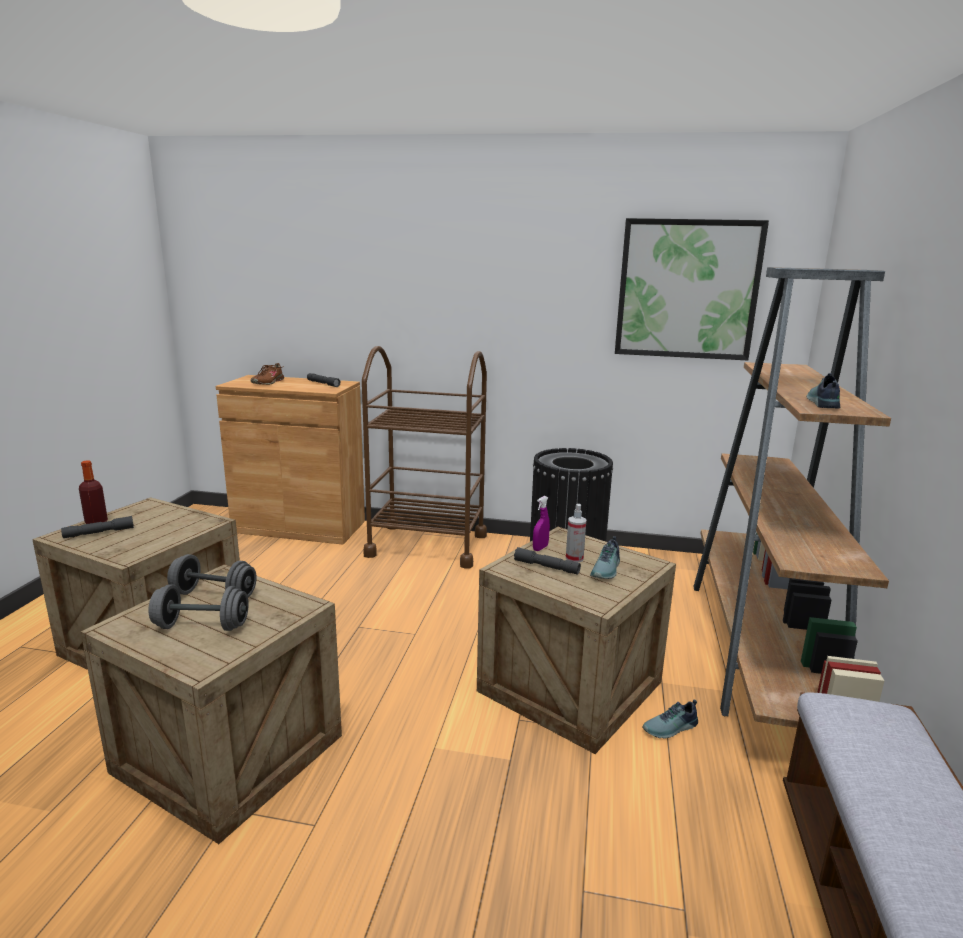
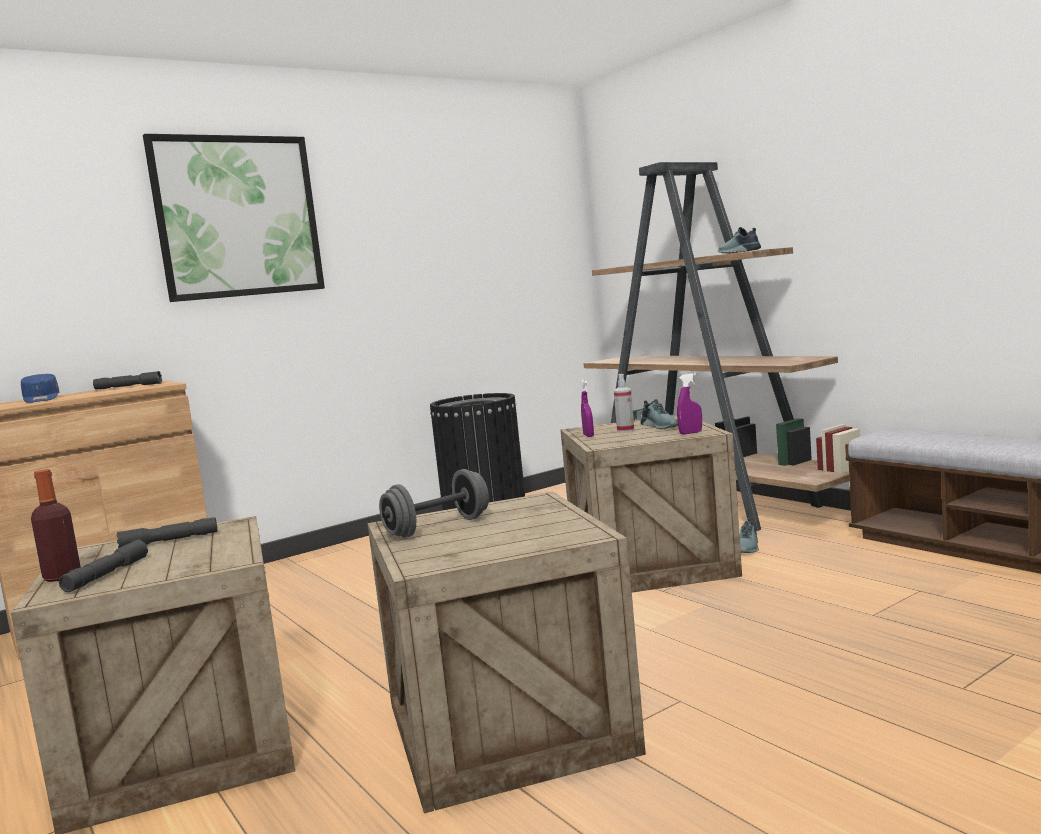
camera: 45 degrees left, 10 degrees down
grey dumbbell [148,584,249,631] -> none
brown shoe [251,363,284,385] -> blue cap [21,374,59,403]
brown cart [362,346,487,569] -> none
grey flashlight [514,547,581,575] -> grey flashlight moved to [117,517,217,548]
picture [615,218,769,360] -> picture moved to [143,134,325,302]
none -> purple spray bottle [677,373,702,435]

